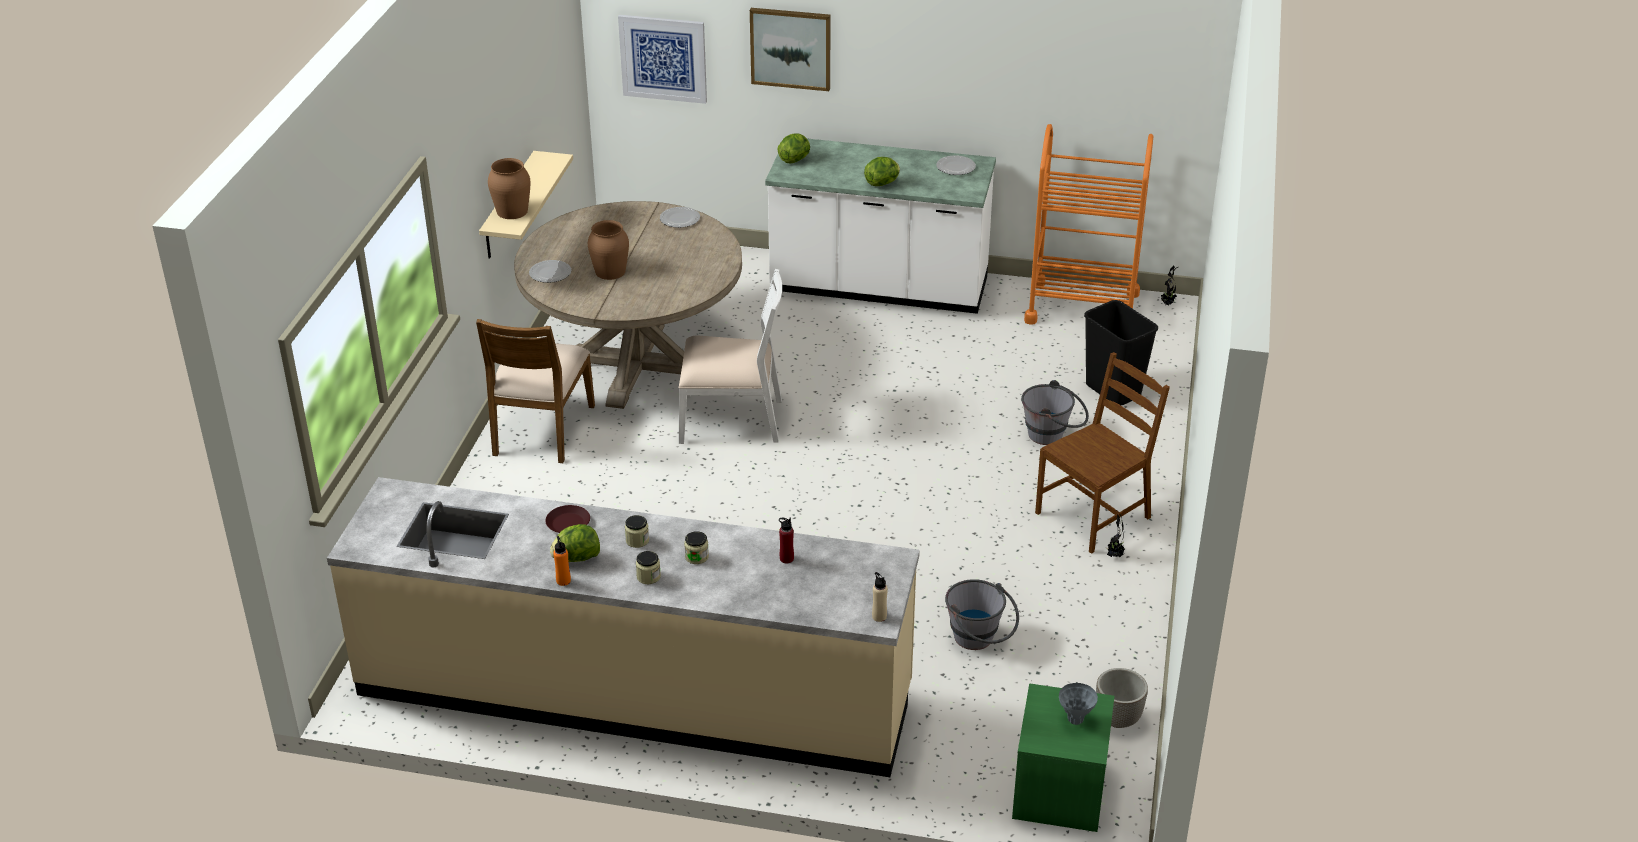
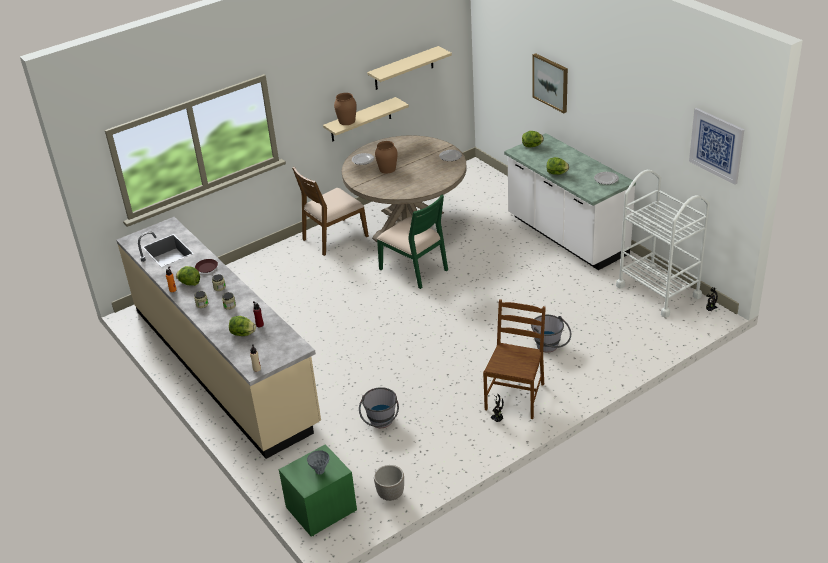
camera: 45 degrees right, 0 degrees up
picture [618,15,707,104] -> picture moved to [689,108,744,185]
white chair [679,269,782,444] -> green chair [377,195,448,289]
orange cart [1024,124,1153,325] -> white cart [616,170,710,318]
brown chair [1035,352,1170,554] -> brown chair turned 75 degrees counterclockwise [483,299,546,419]
black trash can [1084,300,1158,405] -> none
none -> lettuce [229,316,256,336]
none -> beige shelf [367,46,452,90]

